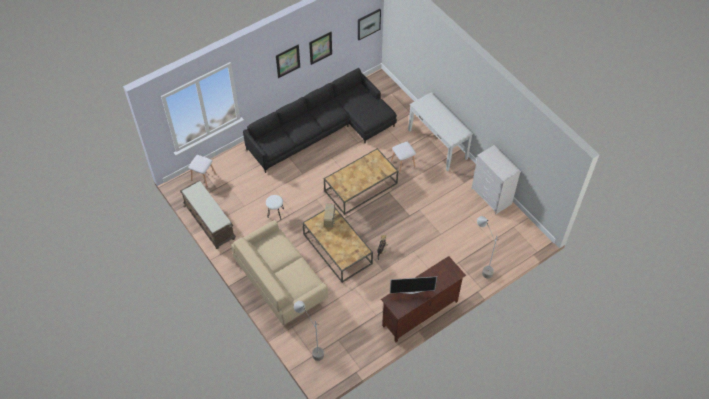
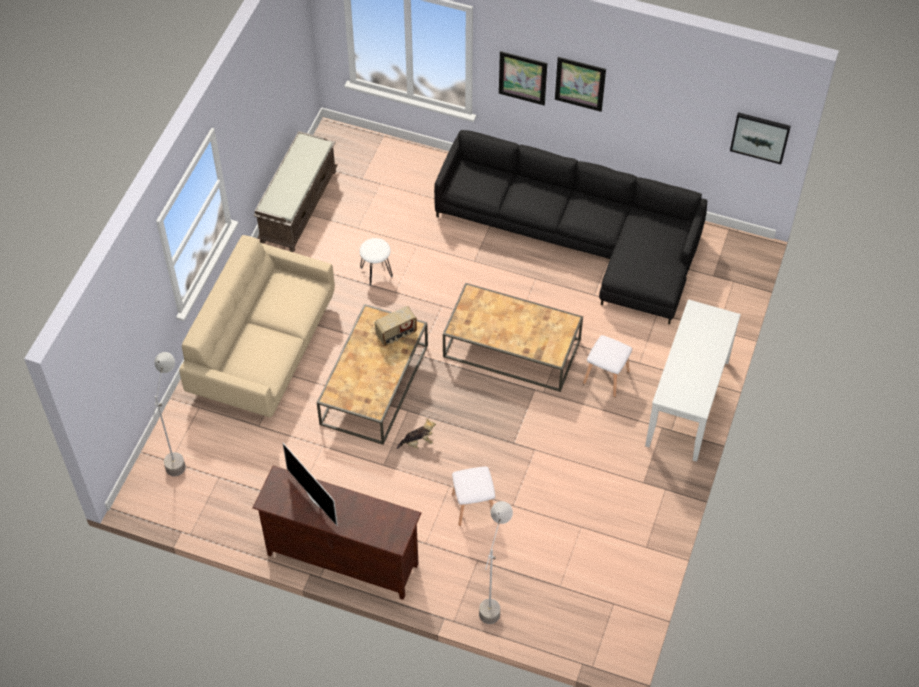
camera: 55 degrees right, 0 degrees up
white stool [188,155,216,187] -> white stool moved to [452,466,495,526]
picture [309,32,332,65] -> picture moved to [499,51,547,105]
white dresser [471,145,521,214] -> none

